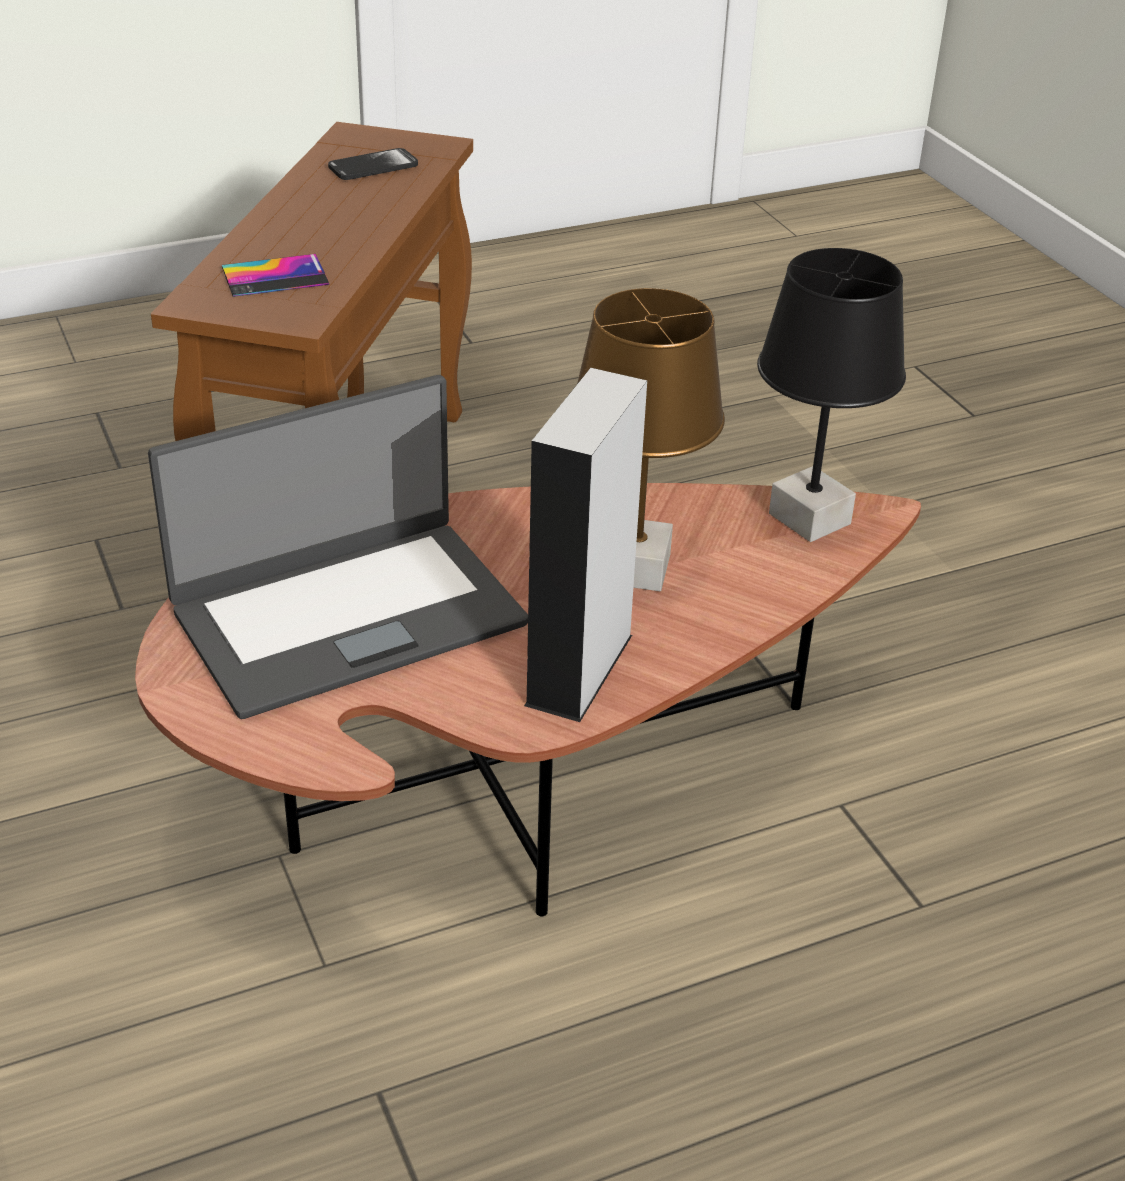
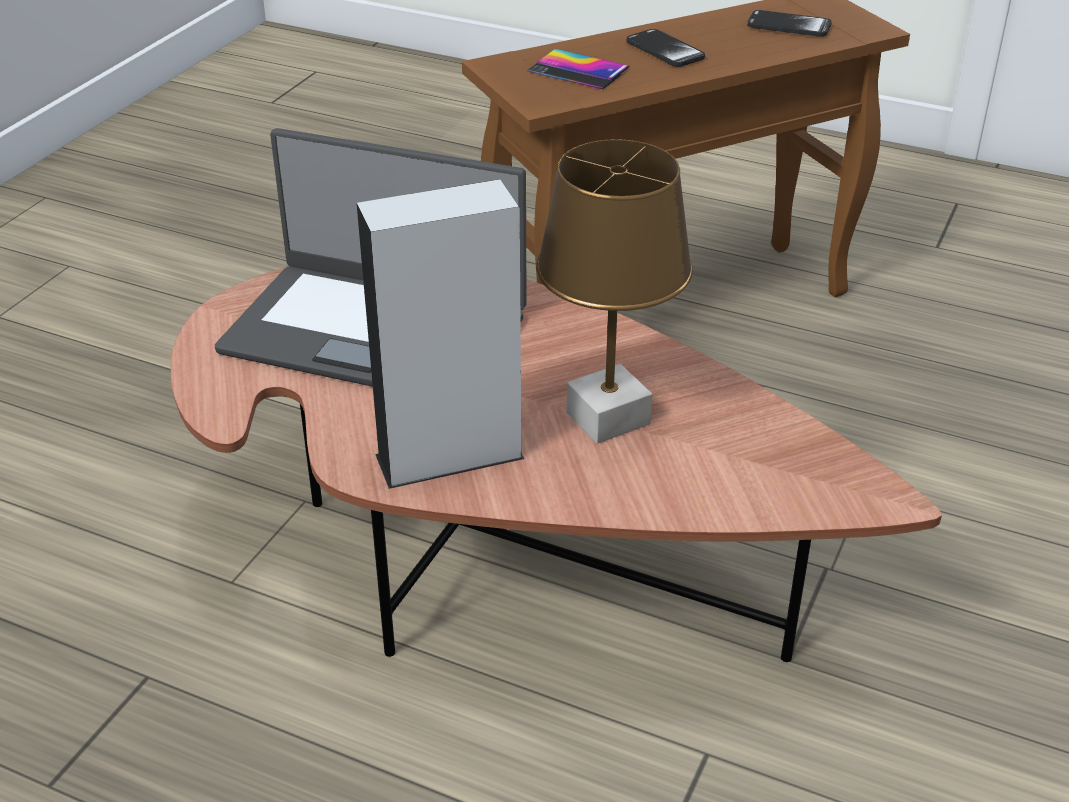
camera: 50 degrees right, 0 degrees up
black table lamp [757,248,906,542] -> none
none -> phone [627,29,705,67]

